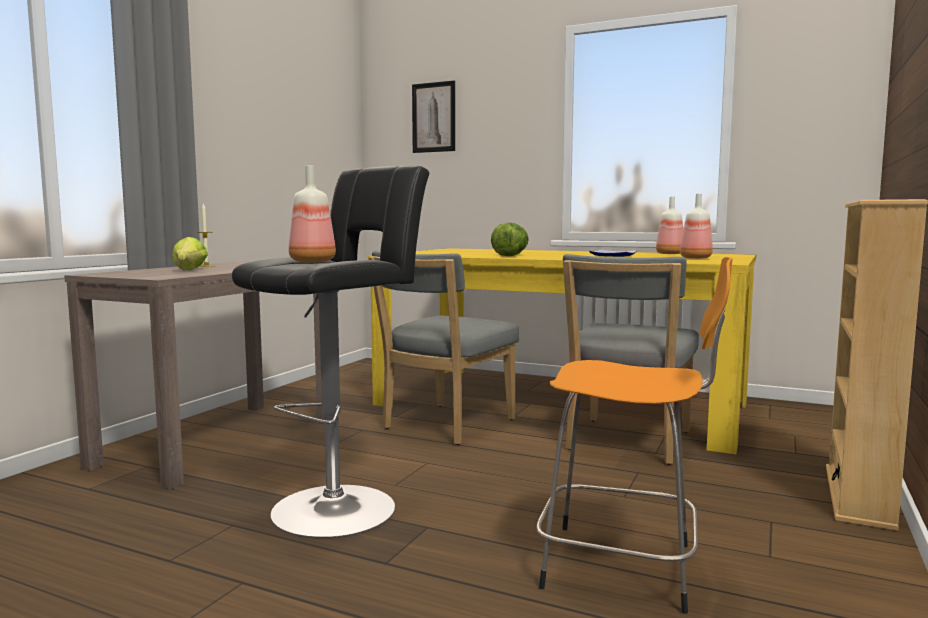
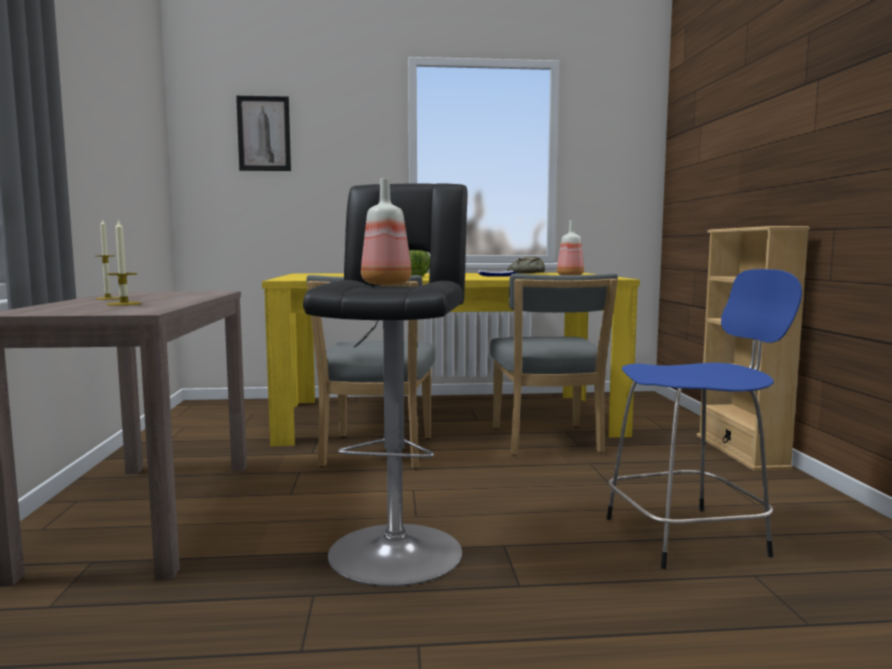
camera: 30 degrees left, 0 degrees up
lettuce [172,237,208,270] -> candle [107,219,141,306]
orange stool [536,257,733,614] -> blue stool [606,269,802,569]
bottle [656,196,683,254] -> bread [507,257,545,274]

